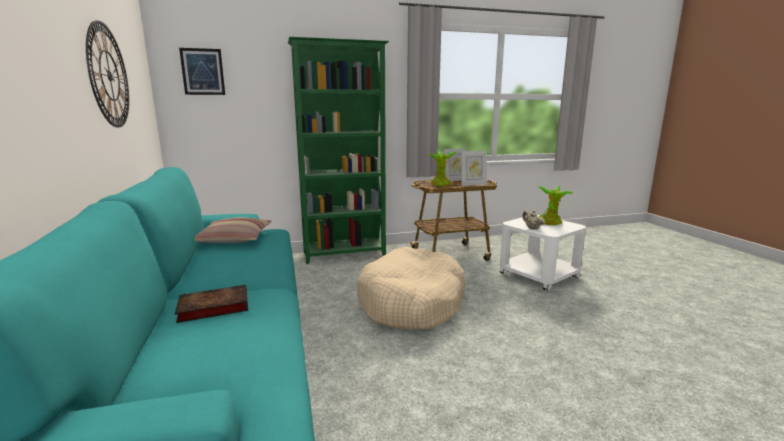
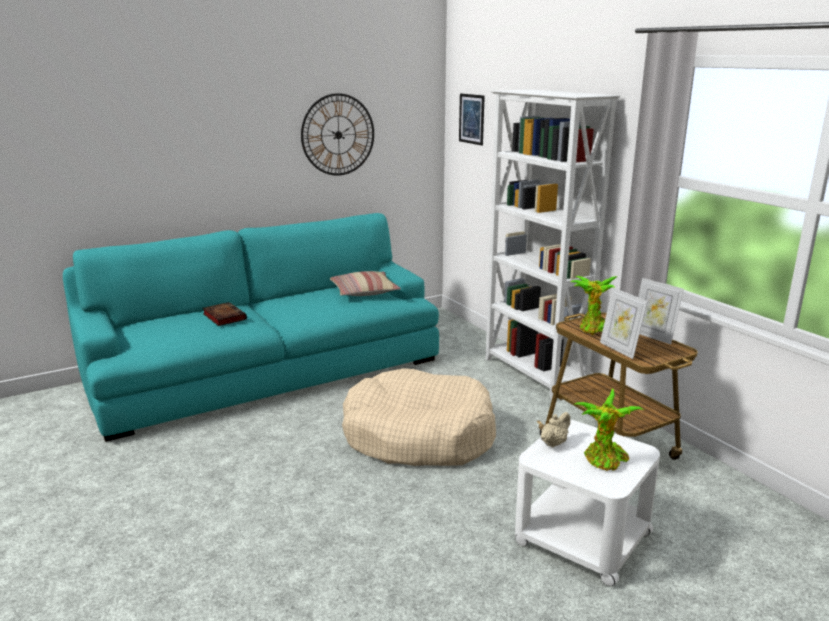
camera: 75 degrees right, 5 degrees up
green bookcase [288,37,389,264] -> white bookcase [485,89,620,400]

